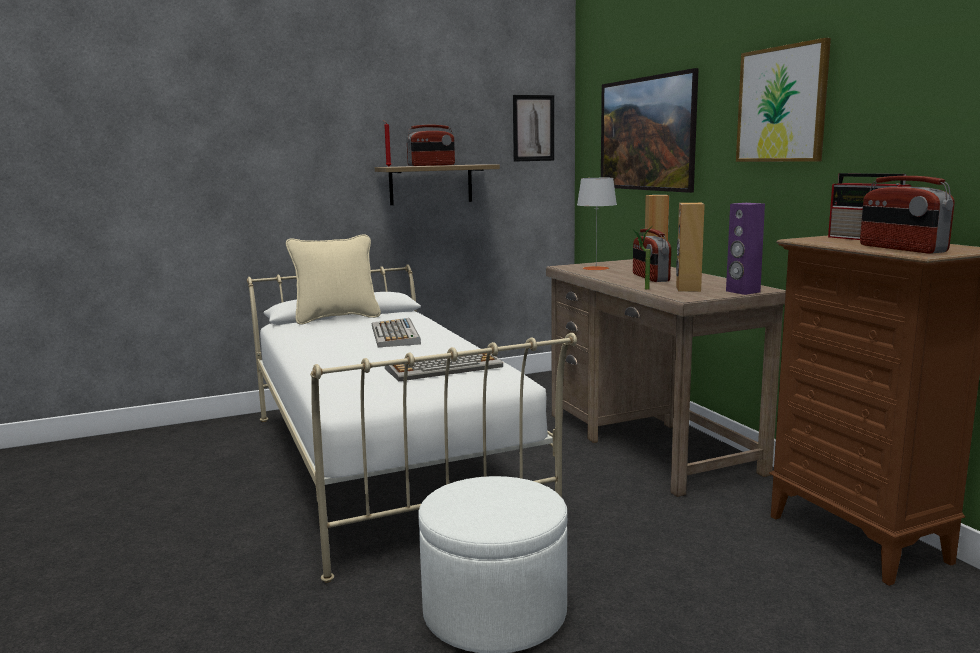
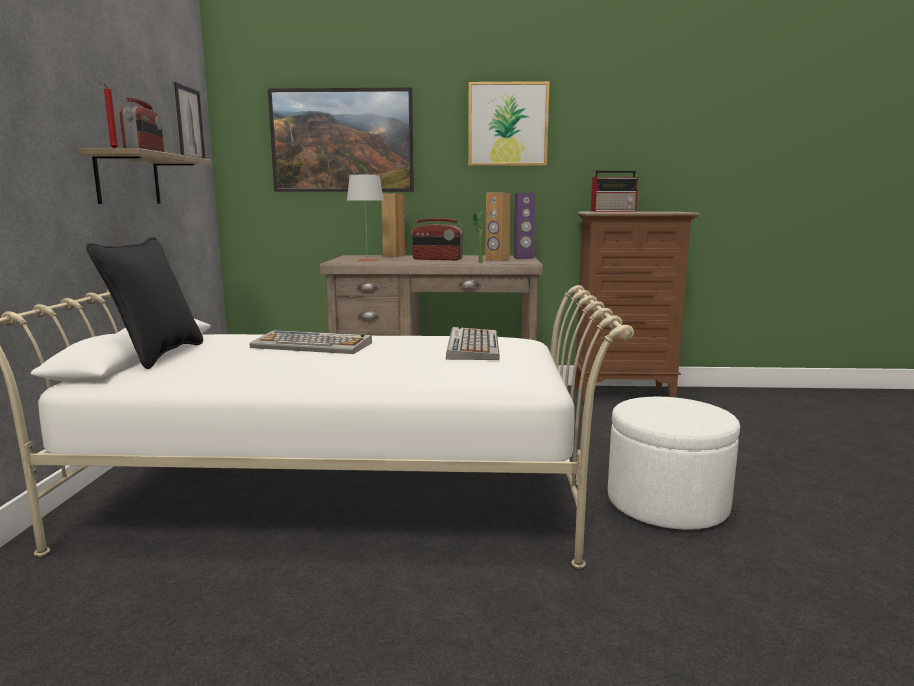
camera: 65 degrees left, 0 degrees up
beige pillow [286,234,381,325] -> black pillow [86,237,203,369]
radio [860,176,955,254] -> none

